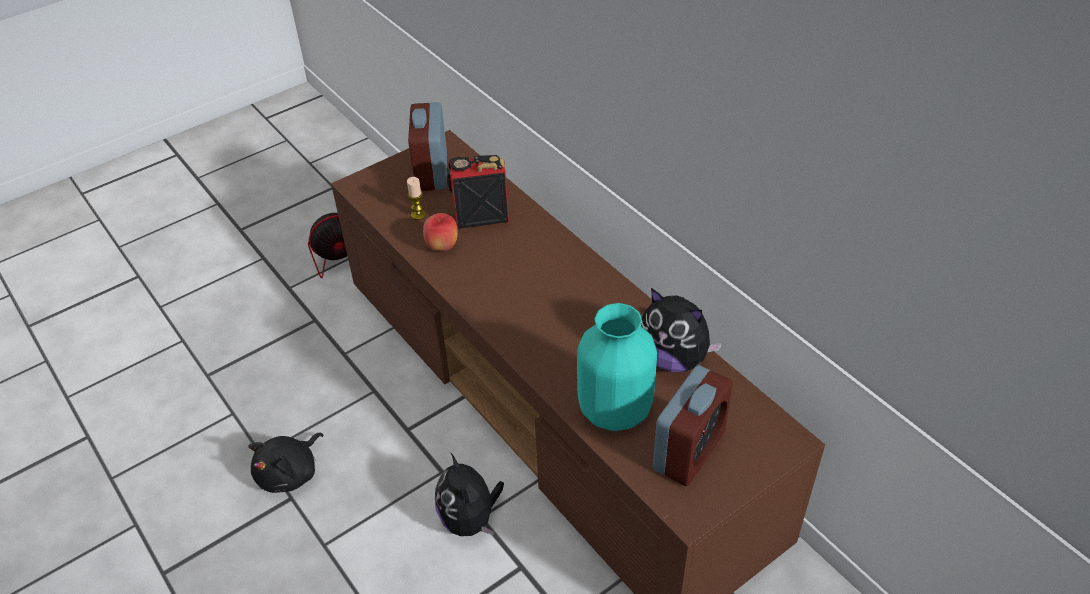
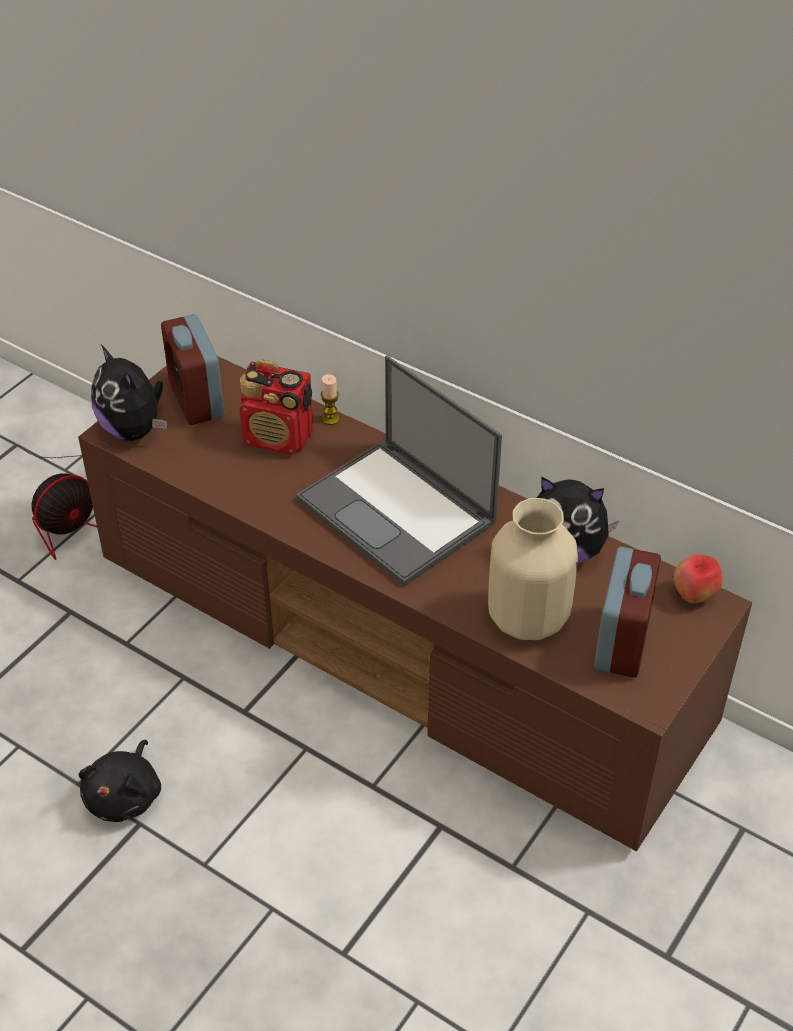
camera: 20 degrees left, 0 degrees up
candle [407,177,426,220] -> candle moved to [321,374,339,425]
apple [423,213,458,251] -> apple moved to [674,554,723,603]
plush toy [435,452,504,537] -> plush toy moved to [91,345,167,441]
radio [447,155,509,229] -> radio turned 135 degrees counterclockwise [240,359,313,455]
turquoise vase [577,303,657,431] -> beige vase [488,498,578,640]
none -> laptop [296,355,502,586]

